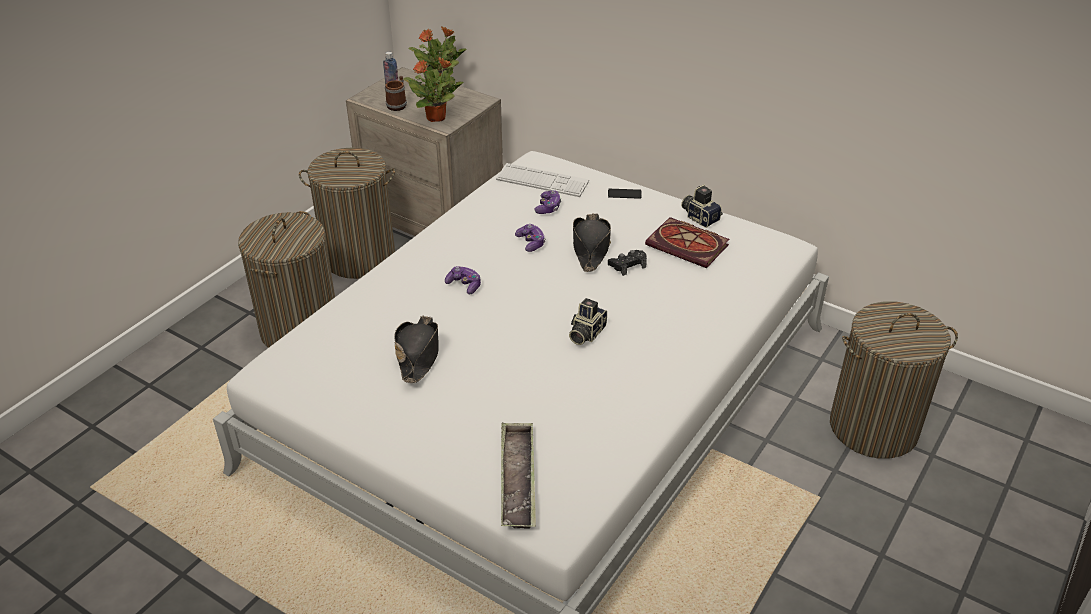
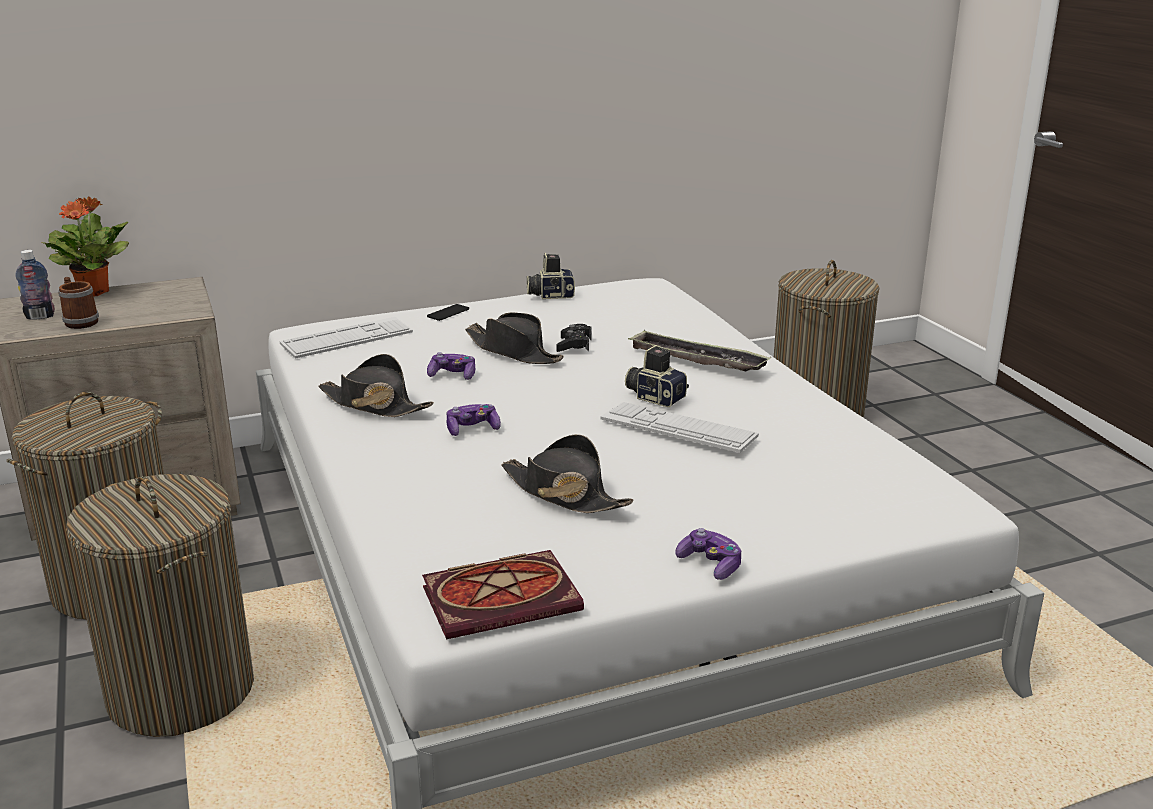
camera: 55 degrees left, 15 degrees down
potted plant [403,57,464,122] -> none
tray [501,422,536,529] -> tray moved to [628,330,771,371]
game controller [534,190,561,214] -> game controller moved to [675,528,741,580]
camera [569,298,607,345] -> camera turned 150 degrees clockwise [625,345,689,407]
book [645,217,730,268] -> book moved to [422,550,584,639]
none -> black hat [318,354,434,417]
none -> keyboard [601,402,759,453]

